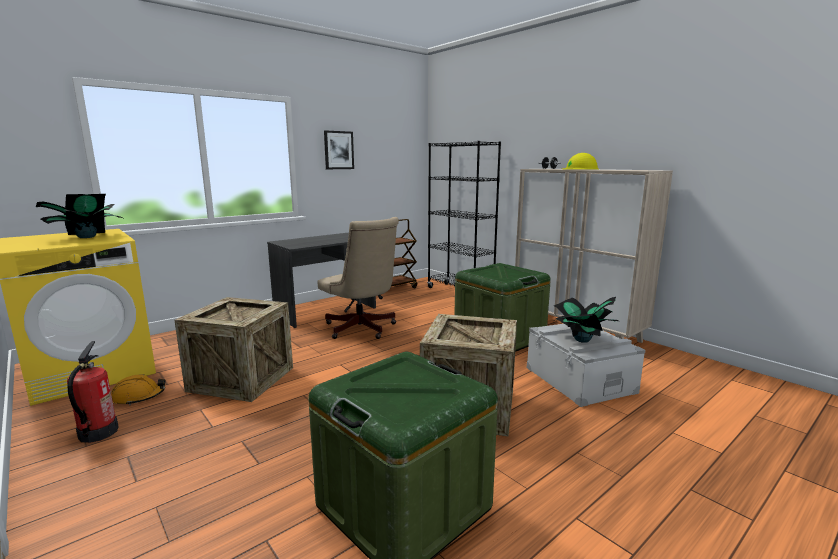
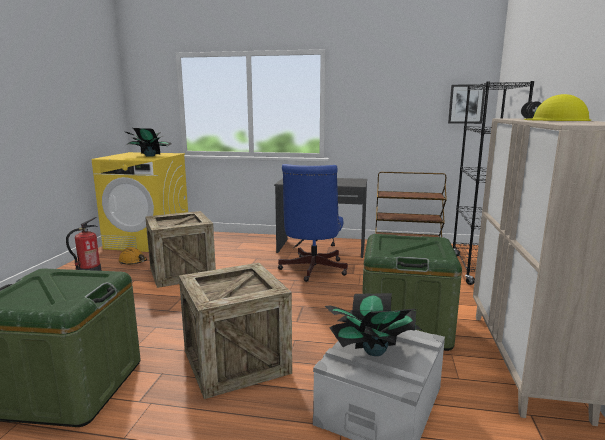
camera: 50 degrees right, 0 degrees up
beige office chair [317,217,399,339] -> blue office chair [278,164,348,282]
picture [324,130,354,169] -> picture moved to [448,84,485,124]

